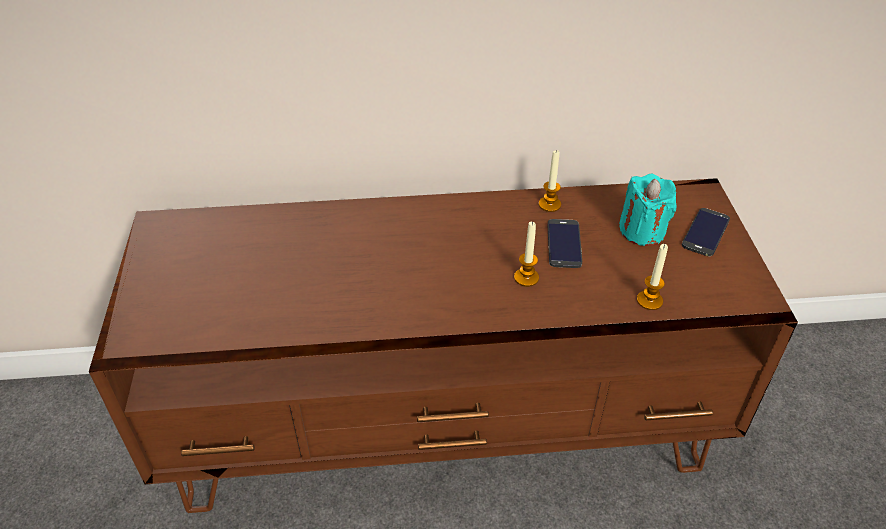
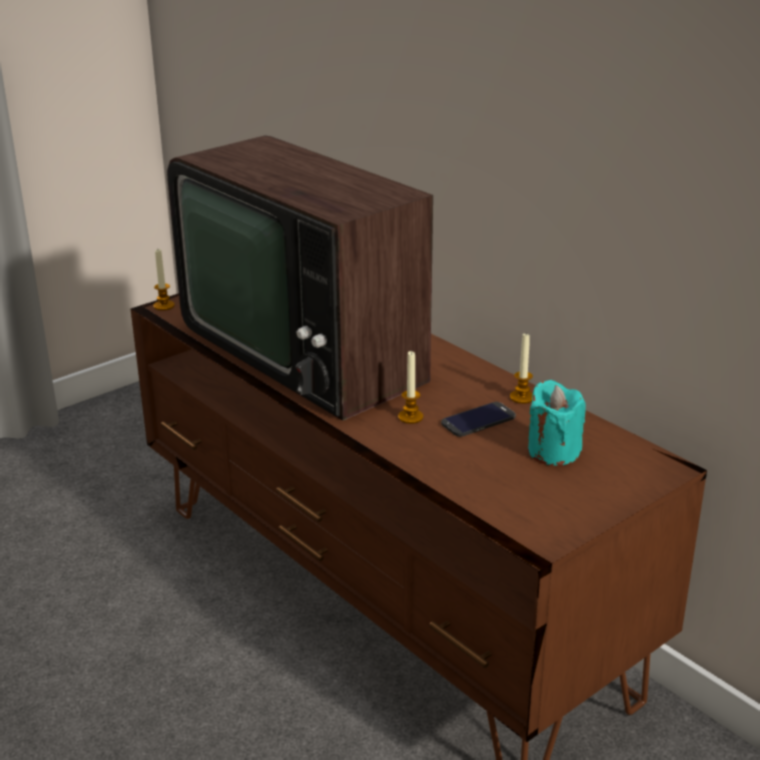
camera: 55 degrees right, 15 degrees down
candle [637,244,668,310] -> candle moved to [153,249,175,311]
phone [682,208,730,256] -> none
none -> television [167,135,433,421]

